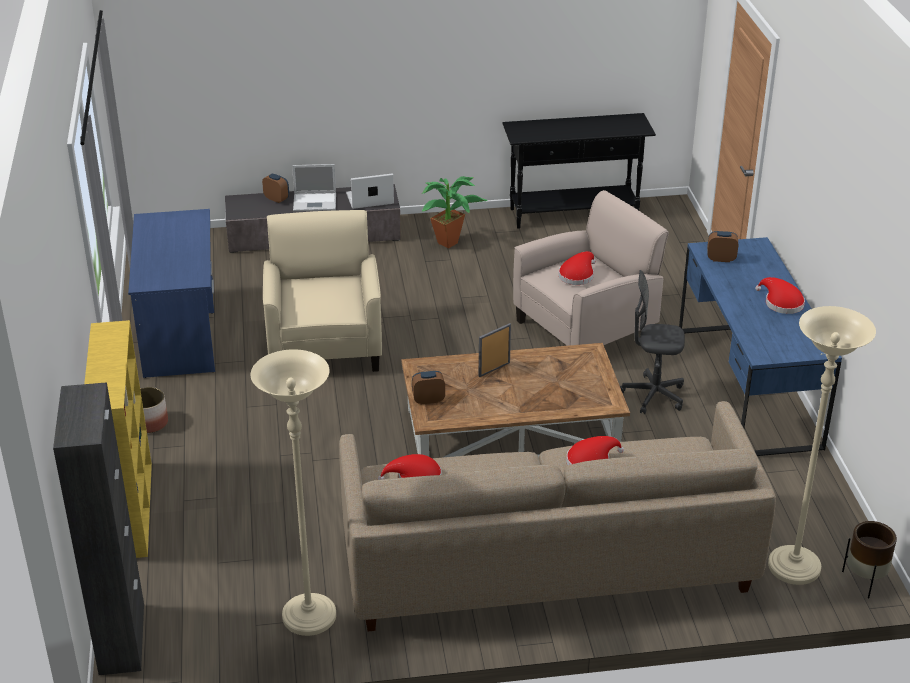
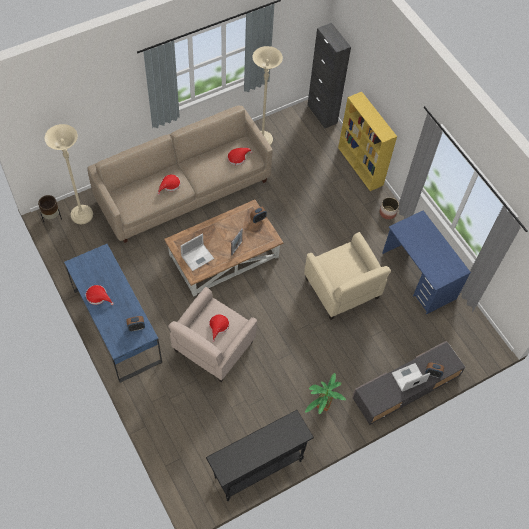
camera: 155 degrees right, 25 degrees up
laptop [346,173,394,209] -> laptop moved to [181,233,214,271]
grey office chair [620,270,685,414] -> none

